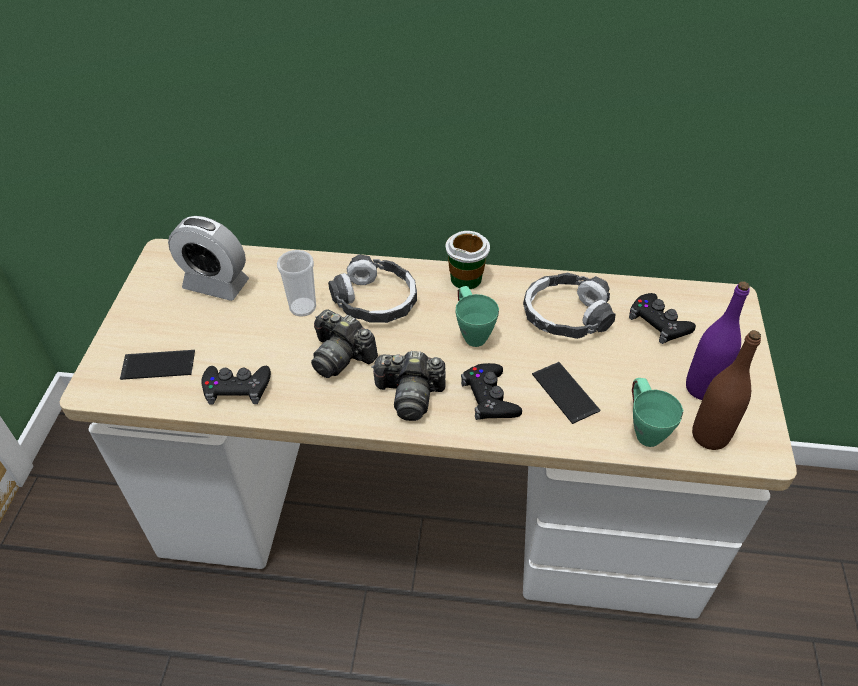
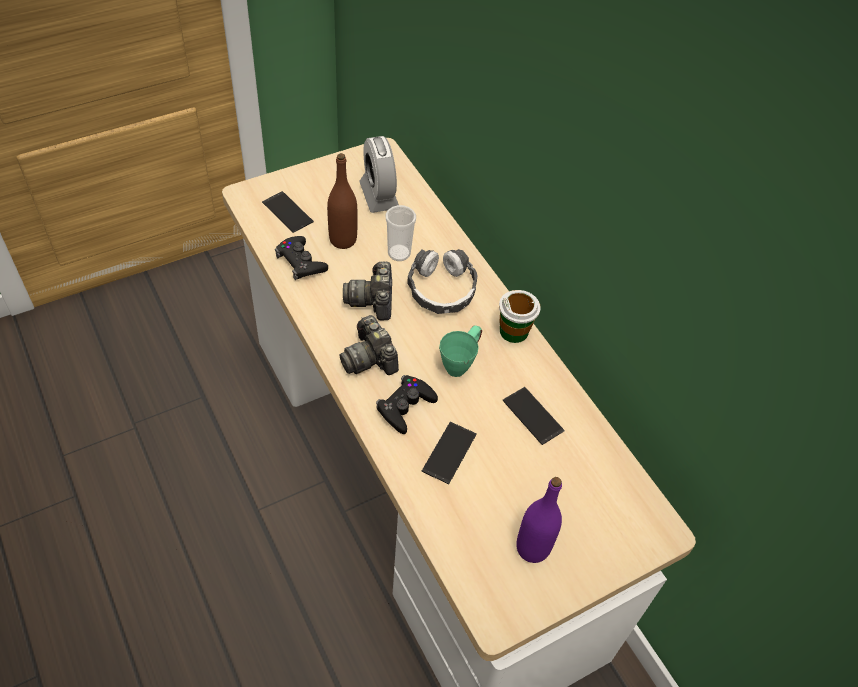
camera: 50 degrees right, 5 degrees up
headphones [523,273,616,339] -> phone [502,387,565,445]
black game controller [629,293,696,344] -> none
green mug [632,378,683,447] -> none
brown bottle [692,330,761,450] -> brown bottle moved to [327,153,357,249]

